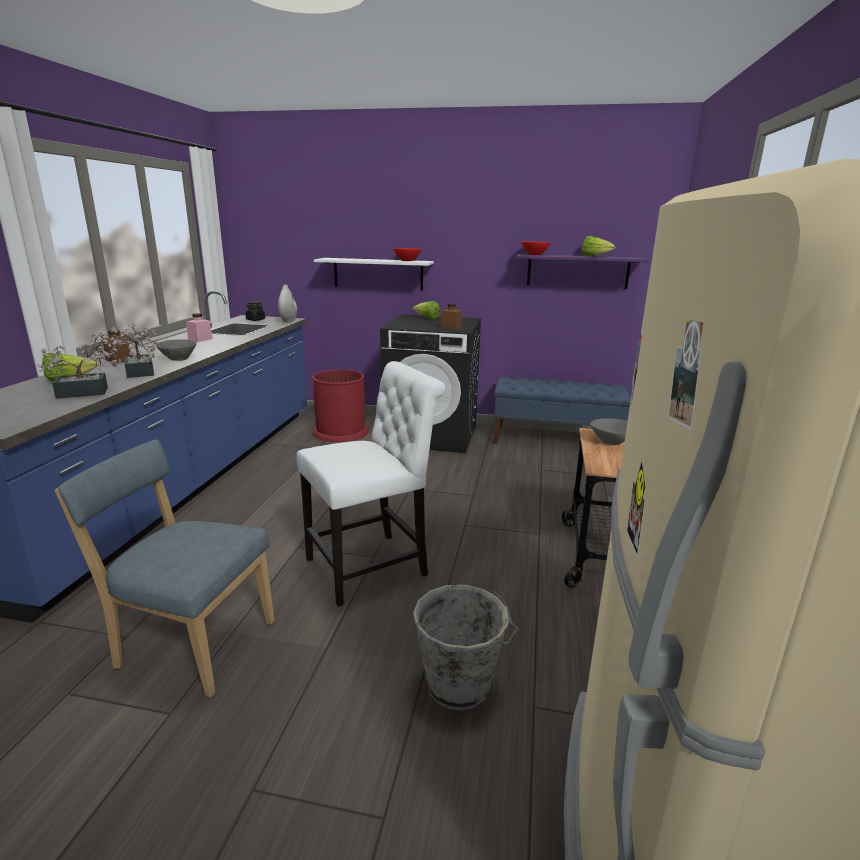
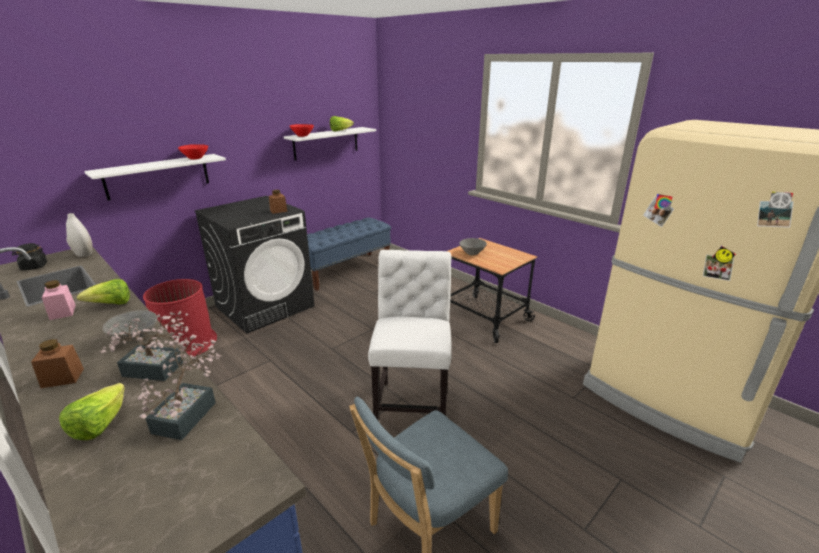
camera: 55 degrees left, 5 degrees up
lettuce [413,301,440,320] -> lettuce moved to [77,279,130,305]
grey bucket [413,585,520,710] -> none
purple shelf [516,254,648,289] -> white shelf [284,127,376,160]

